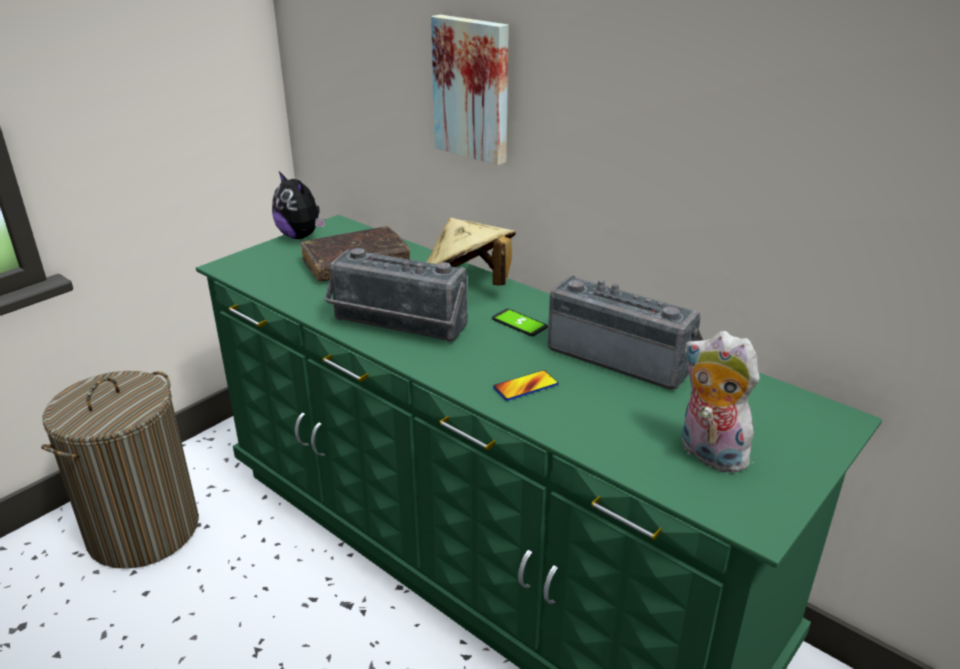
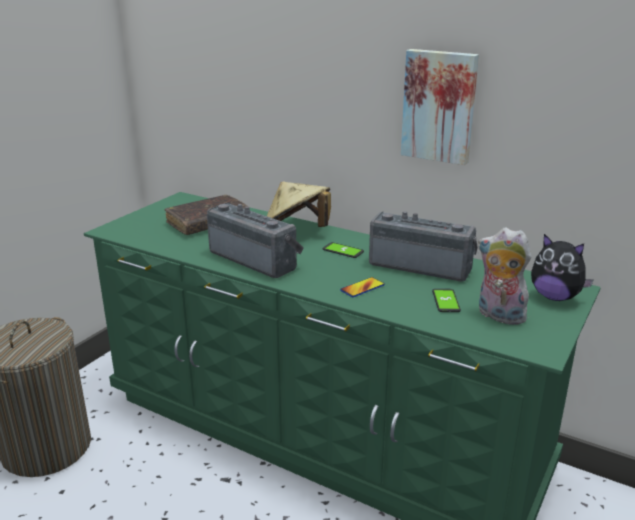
camera: 10 degrees left, 5 degrees down
plush toy [272,171,326,239] -> plush toy moved to [531,234,594,301]
radio [324,248,467,342] -> radio turned 150 degrees counterclockwise [207,203,304,278]
picture [431,15,509,165] -> picture moved to [401,49,479,165]
none -> phone [432,289,461,312]

